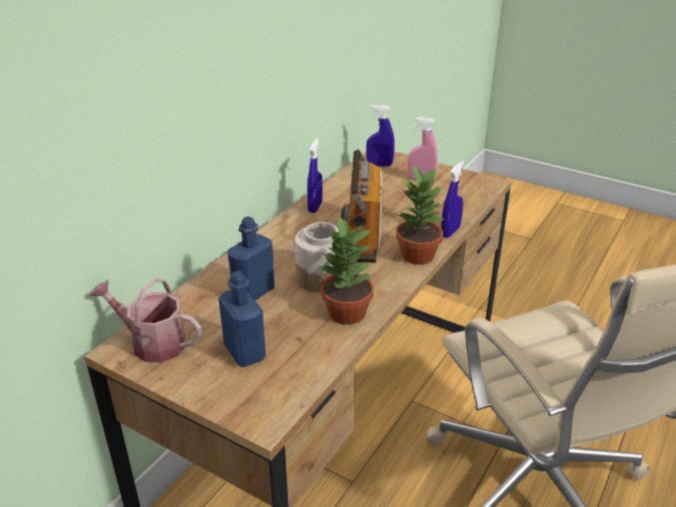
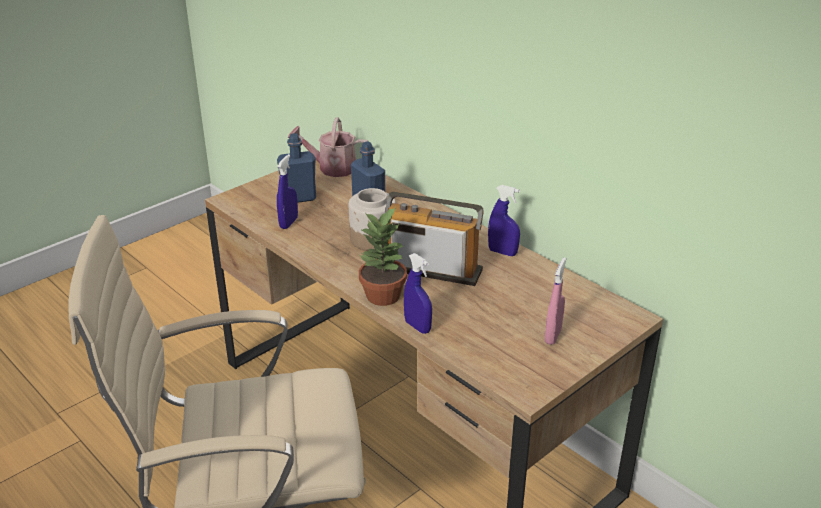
camera: 105 degrees right, 0 degrees up
watering can [90,278,201,363] -> watering can turned 120 degrees counterclockwise [288,117,373,177]
potted plant [319,216,374,325] -> none
blue spray bottle [366,105,395,166] -> blue spray bottle moved to [277,154,298,229]

